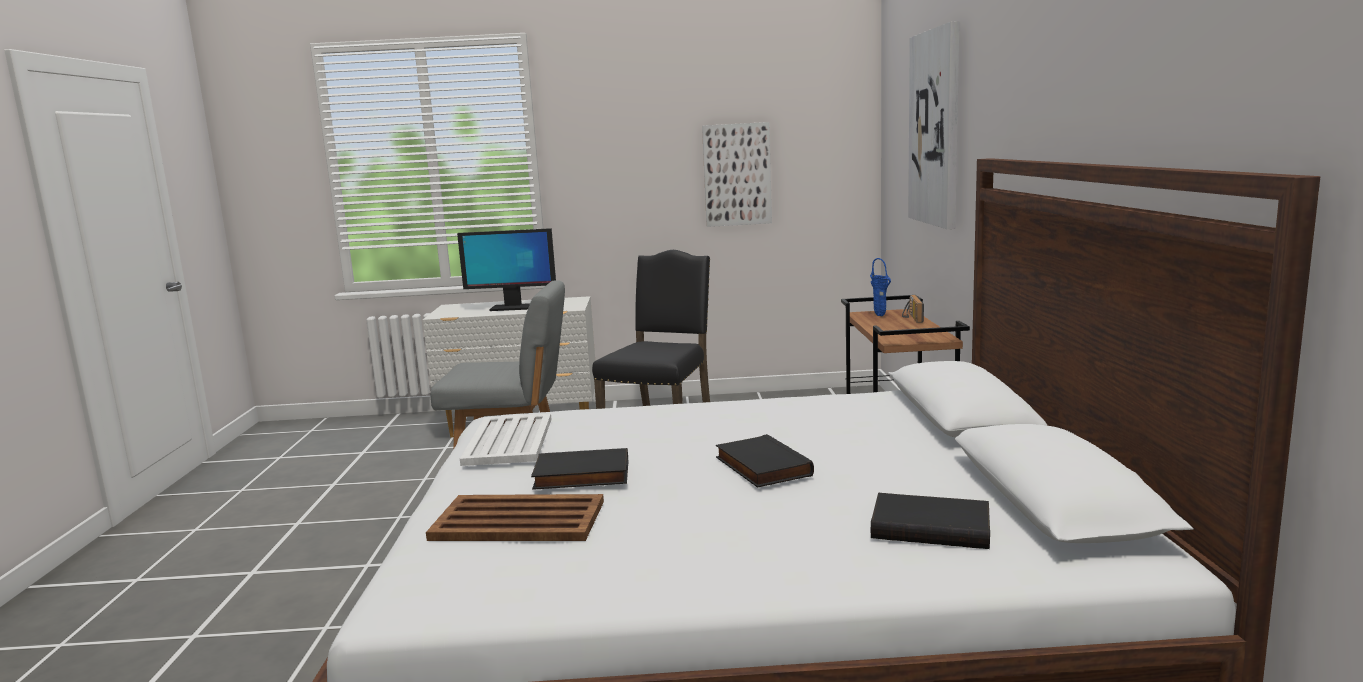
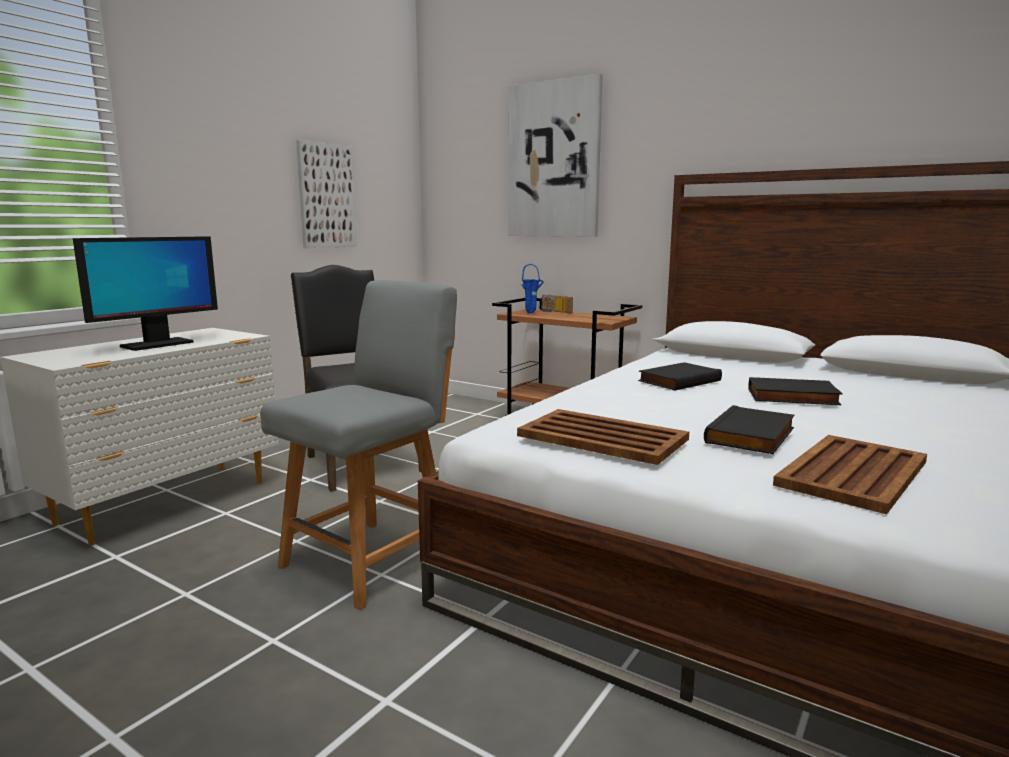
camera: 55 degrees left, 0 degrees up
white tray [460,413,552,466] -> brown tray [517,409,689,465]
black book [871,493,990,549] -> black book moved to [638,362,722,391]

